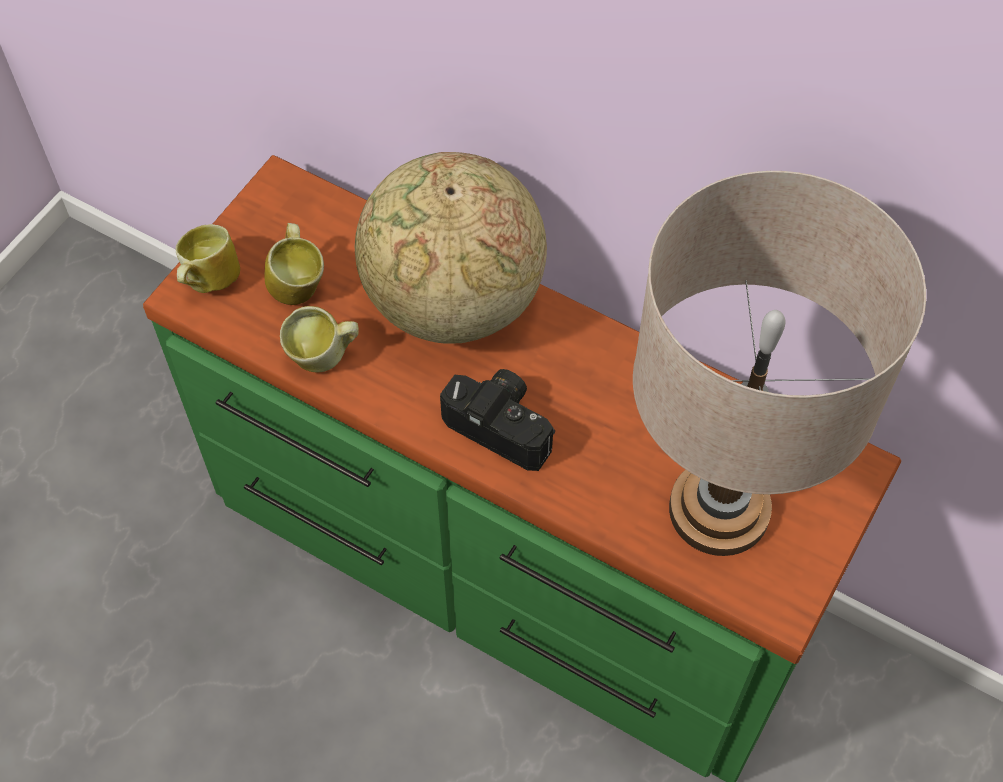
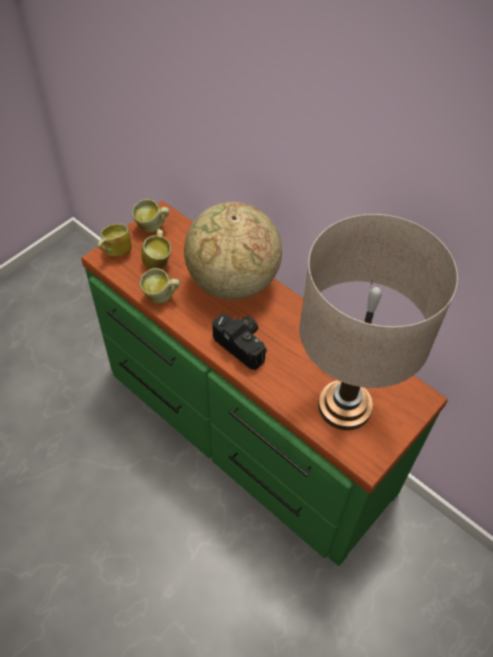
camera: 10 degrees right, 5 degrees down
none -> mug [132,199,169,233]

